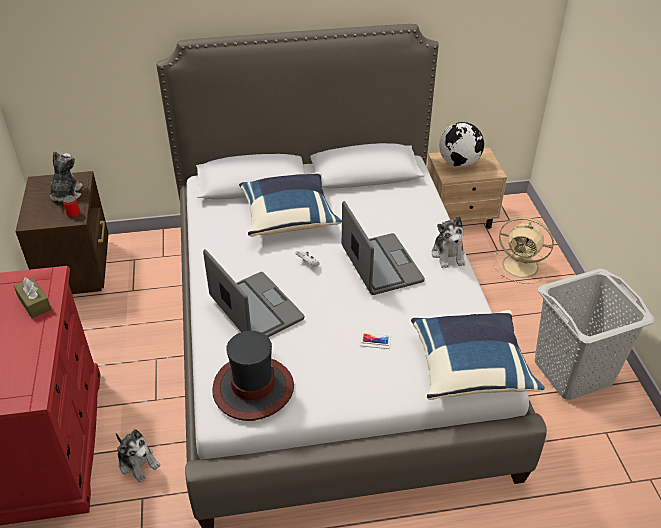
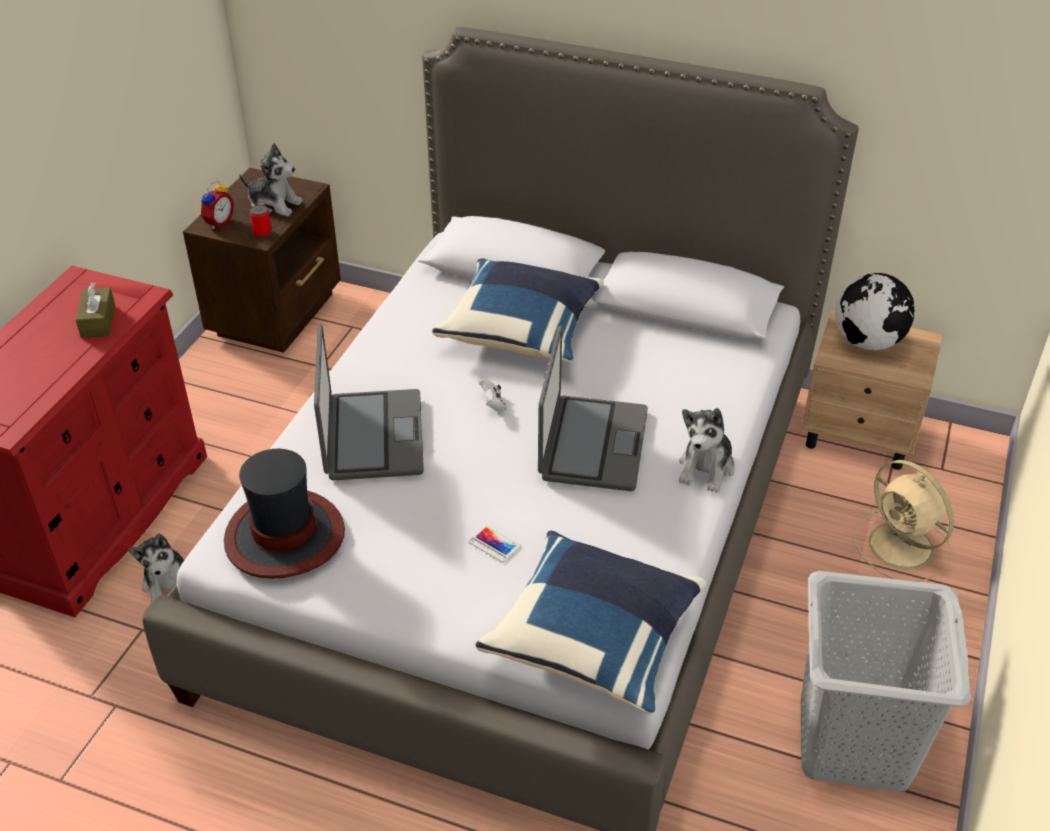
camera: 30 degrees right, 0 degrees up
plush toy [50,151,83,201] -> plush toy turned 75 degrees clockwise [239,143,303,217]
none -> alarm clock [199,181,234,229]

